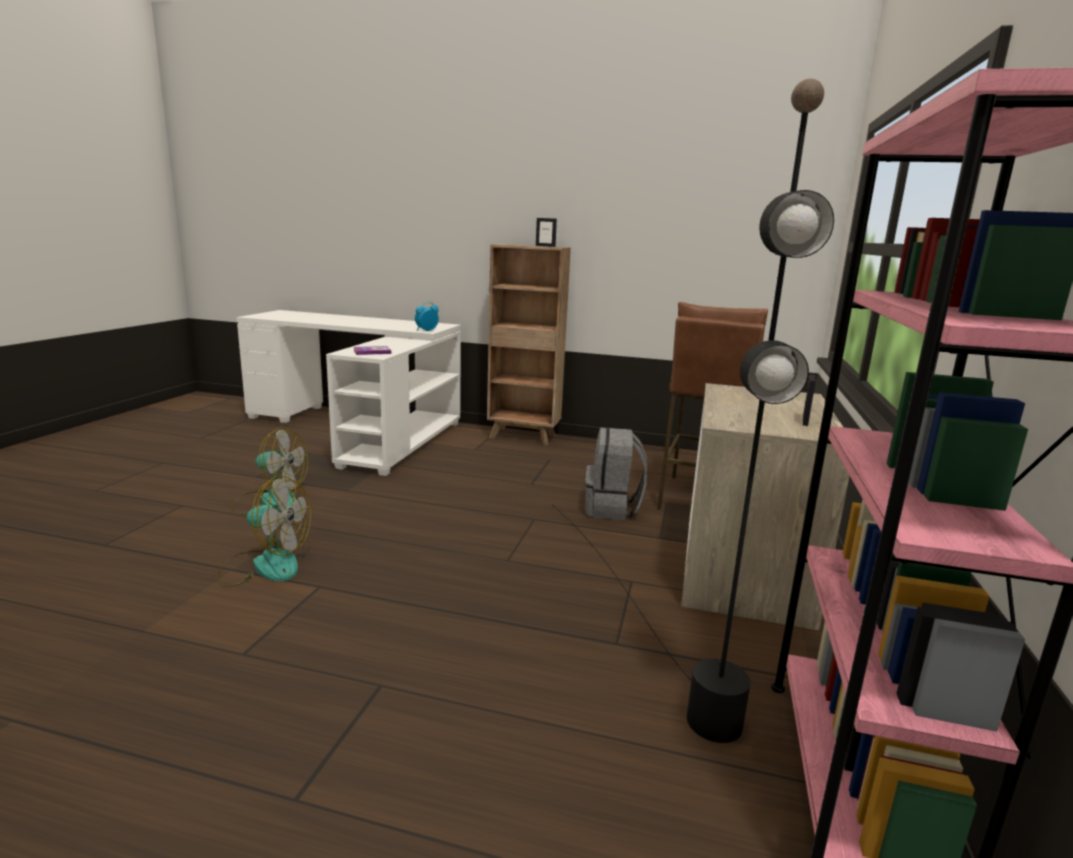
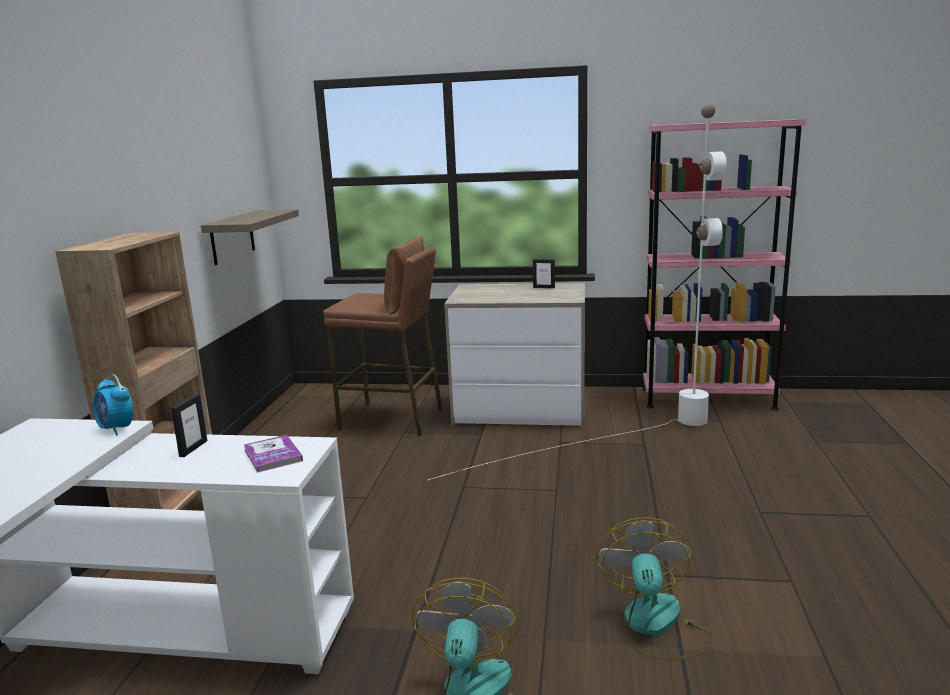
camera: 95 degrees left, 0 degrees up
picture frame [536,218,557,247] -> picture frame moved to [171,394,207,457]
black floor lamp [552,79,834,743] -> white floor lamp [427,104,727,481]
grey backpack [585,427,647,520] -> none
none -> shelf [201,209,299,265]

